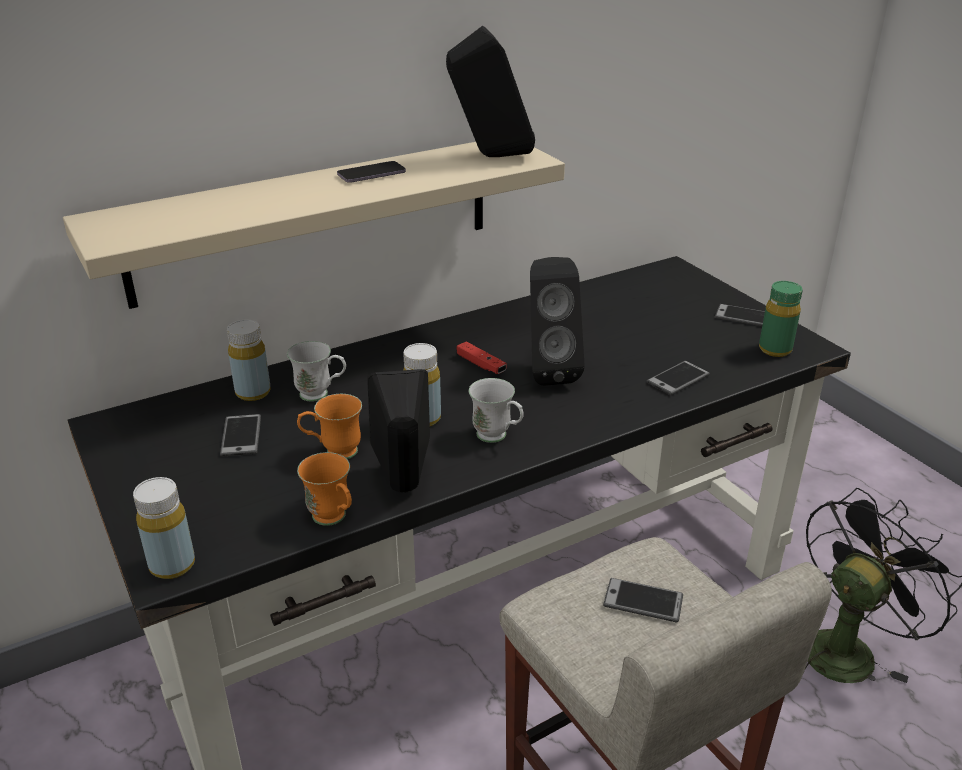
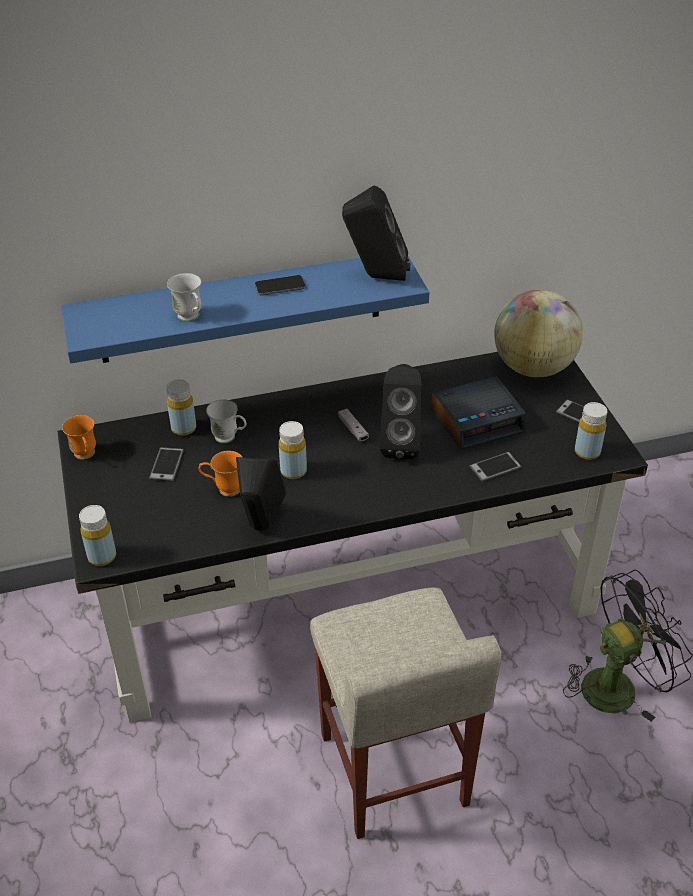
camera: 15 degrees right, 10 degrees up
beige shelf [63,142,565,309] -> blue shelf [61,256,429,363]
orange mug [297,452,352,526] -> orange mug moved to [62,415,96,460]
red game controller [457,341,507,374] -> grey game controller [338,409,369,441]
white mug [469,378,524,443] -> white mug moved to [167,273,201,322]
phone [603,578,683,622] -> none
green bottle [759,281,803,357] -> yellow bottle [575,402,607,460]
none -> alarm clock [431,376,526,450]
none -> globe [494,289,583,377]

